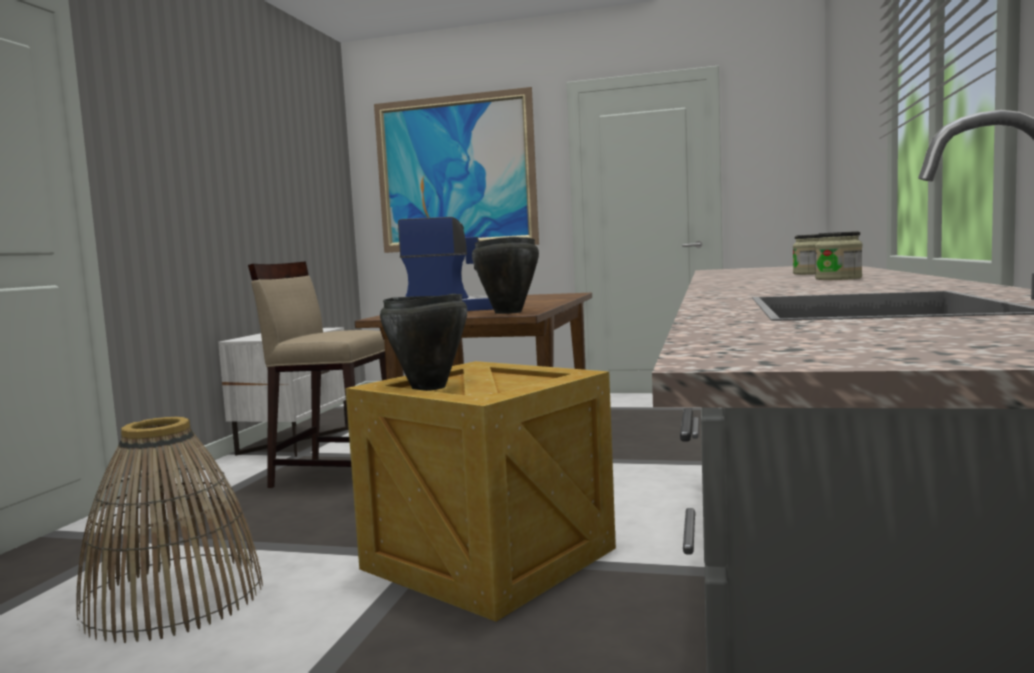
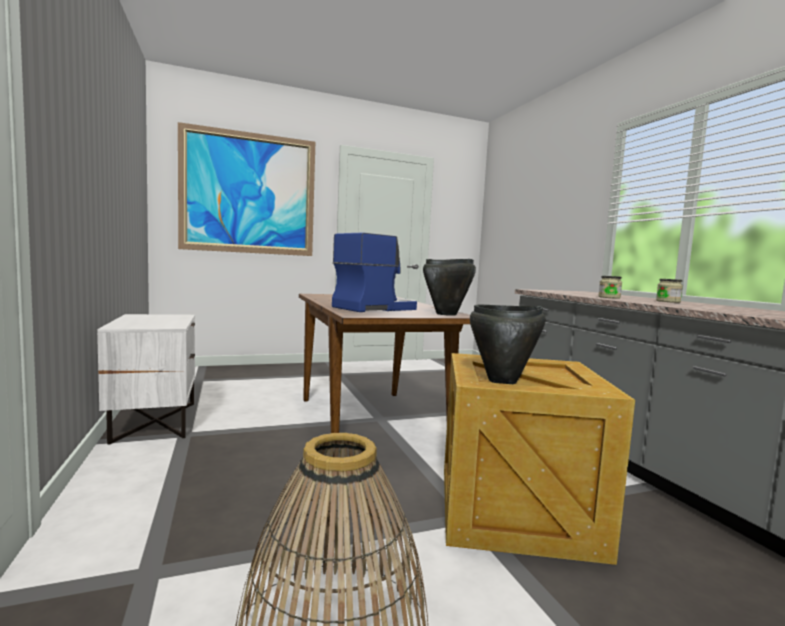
camera: 35 degrees left, 0 degrees up
beige stool [248,261,387,488] -> none
jar [815,231,862,280] -> jar moved to [598,276,622,299]

